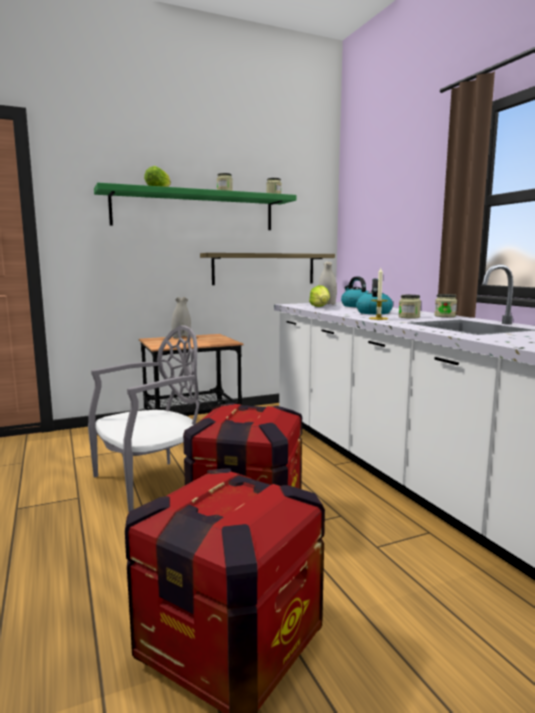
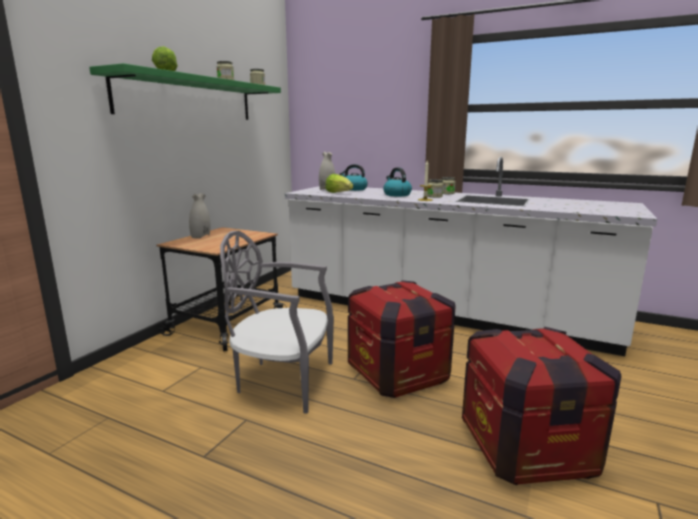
camera: 40 degrees left, 5 degrees up
grey chair [88,325,199,512] -> grey chair turned 90 degrees counterclockwise [220,231,334,414]
shelf [200,253,335,285] -> none

